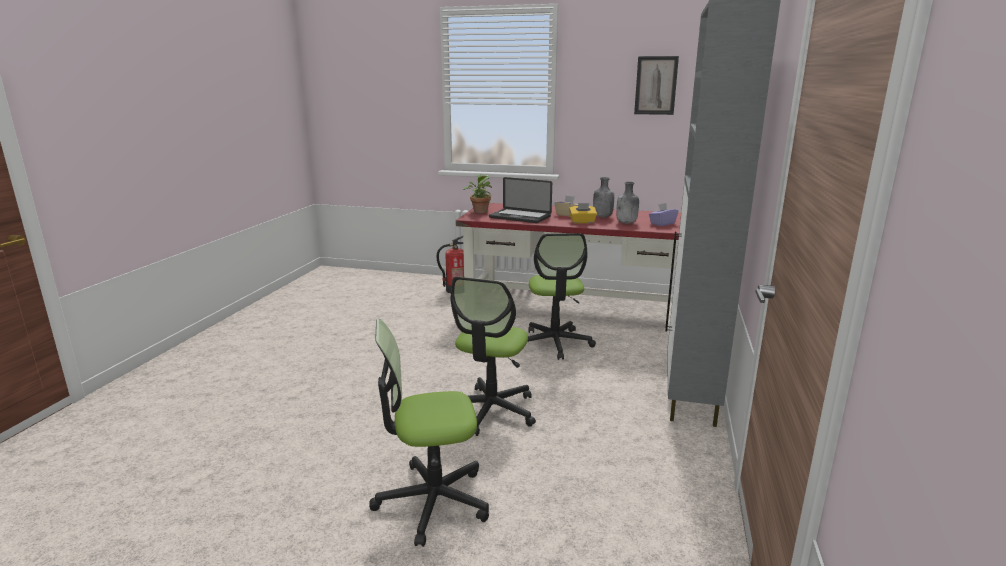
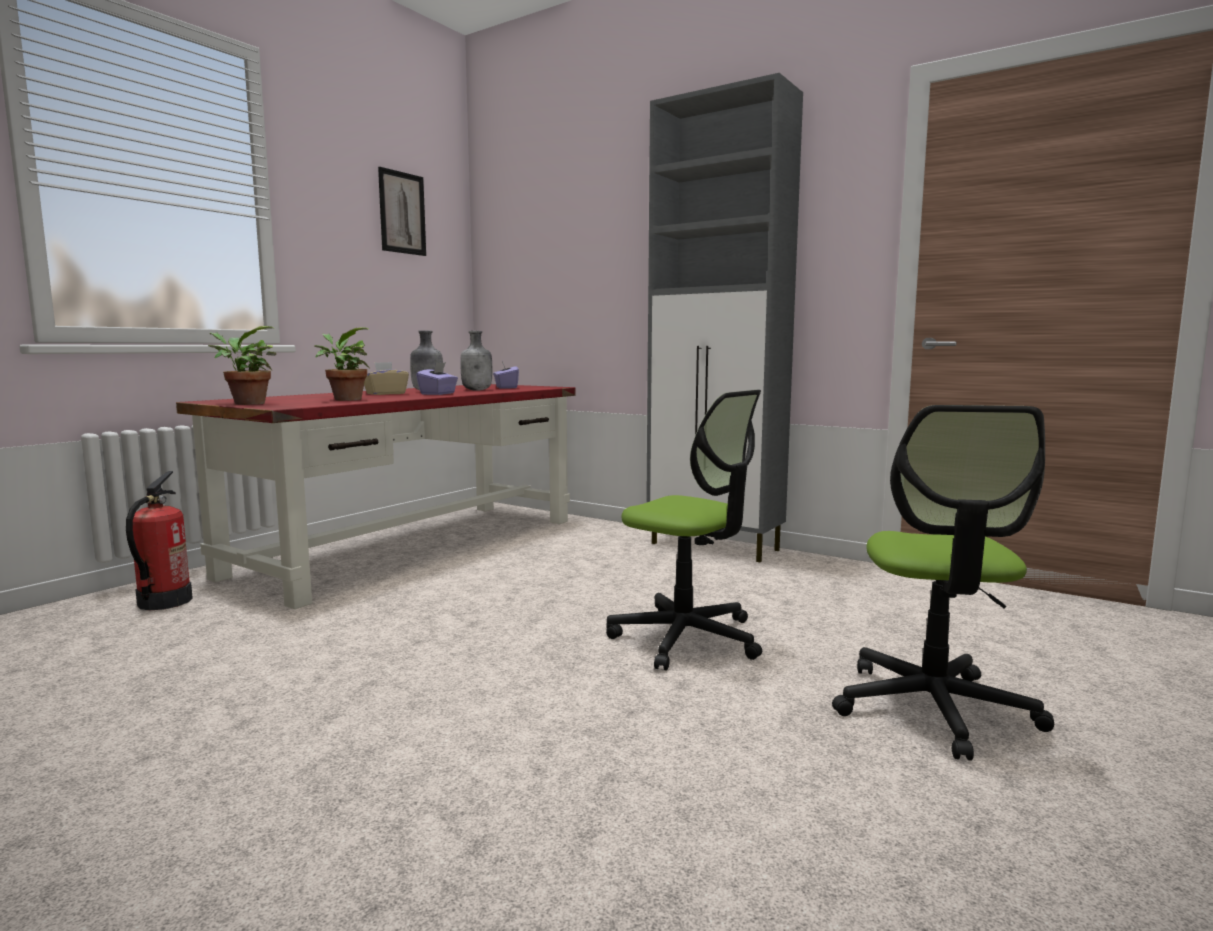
camera: 70 degrees left, 10 degrees down
laptop [489,177,552,223] -> potted plant [314,327,370,401]
office chair [527,233,596,360] -> none
yellow tissue box [569,203,597,224] -> purple tissue box [416,362,458,395]

